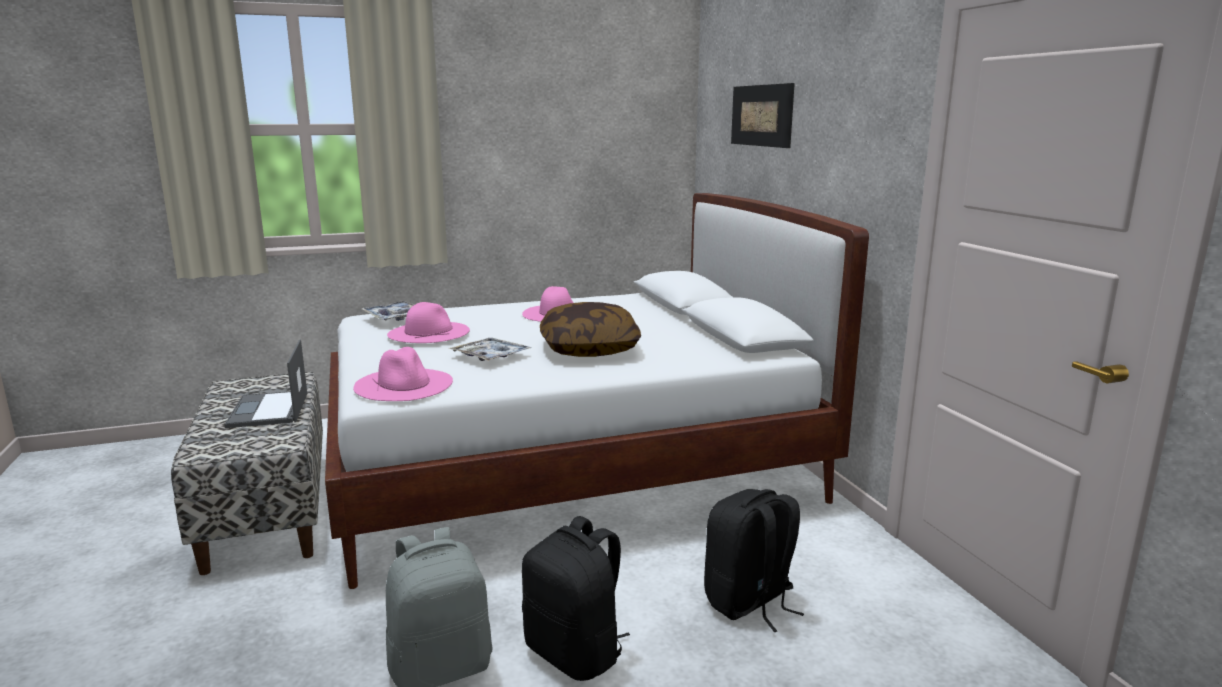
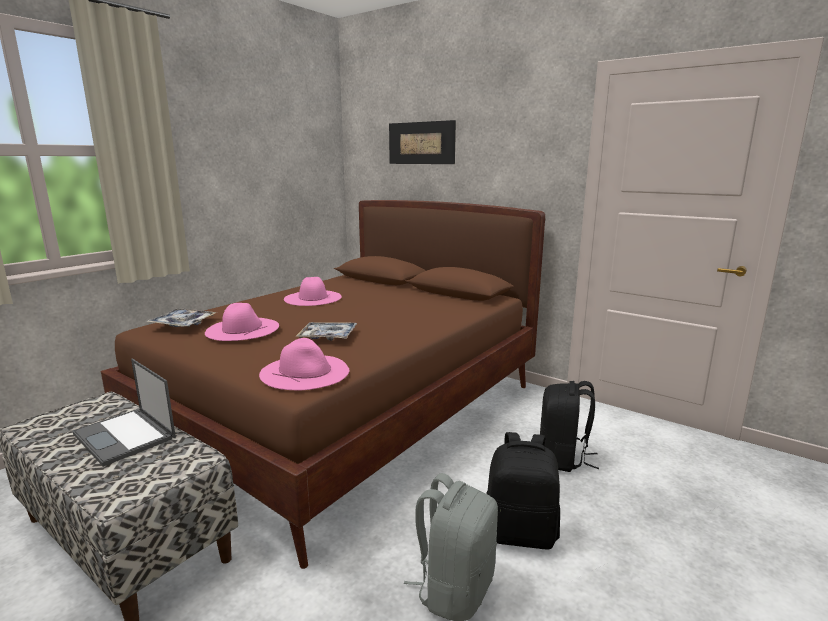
camera: 35 degrees left, 0 degrees up
white bed [325,193,869,589] -> brown bed [101,200,545,569]
pillow [540,302,641,357] -> none

